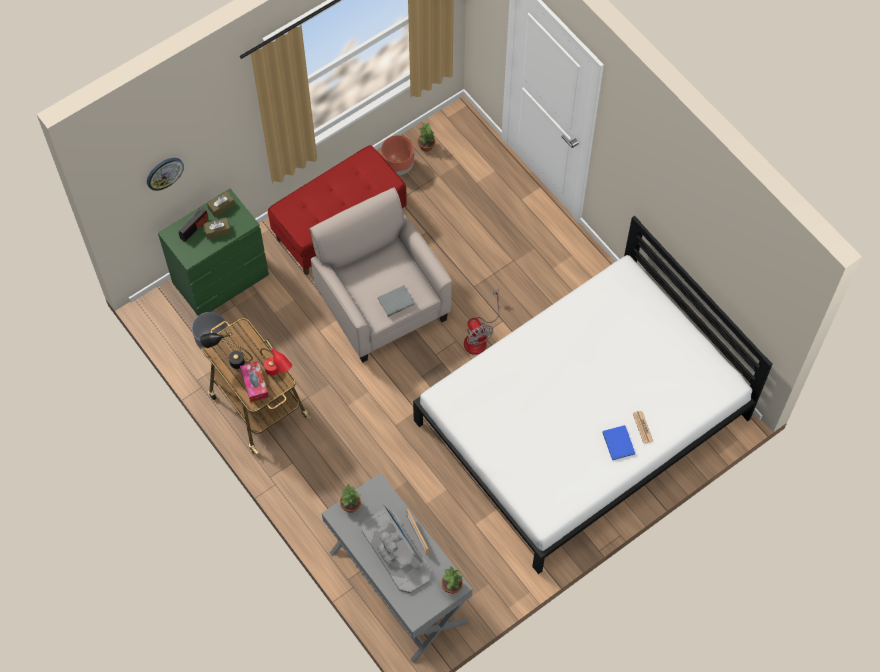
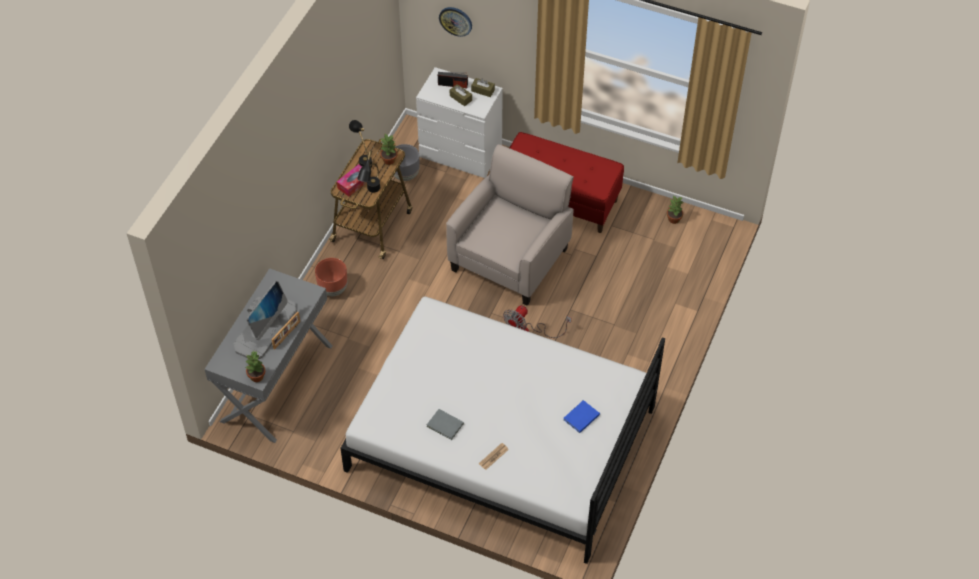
camera: 60 degrees right, 10 degrees down
green dresser [158,189,269,316] -> white dresser [416,67,503,178]
red table lamp [260,339,292,376] -> black table lamp [357,151,380,193]
potted plant [340,483,361,513] -> potted plant moved to [380,134,397,165]
grey book [378,285,415,317] -> grey book moved to [427,409,464,440]
brown planter [381,135,414,175] -> brown planter moved to [315,258,348,296]
blue book [602,425,635,460] -> blue book moved to [564,400,600,433]

